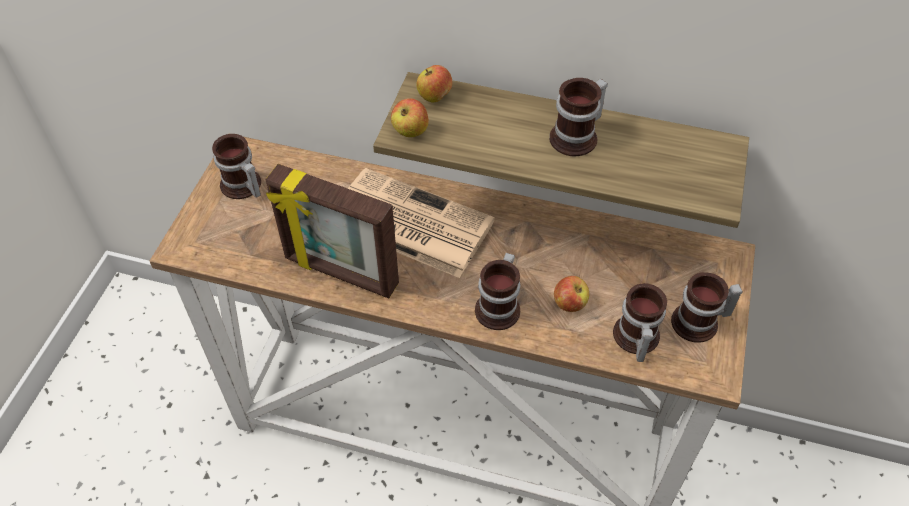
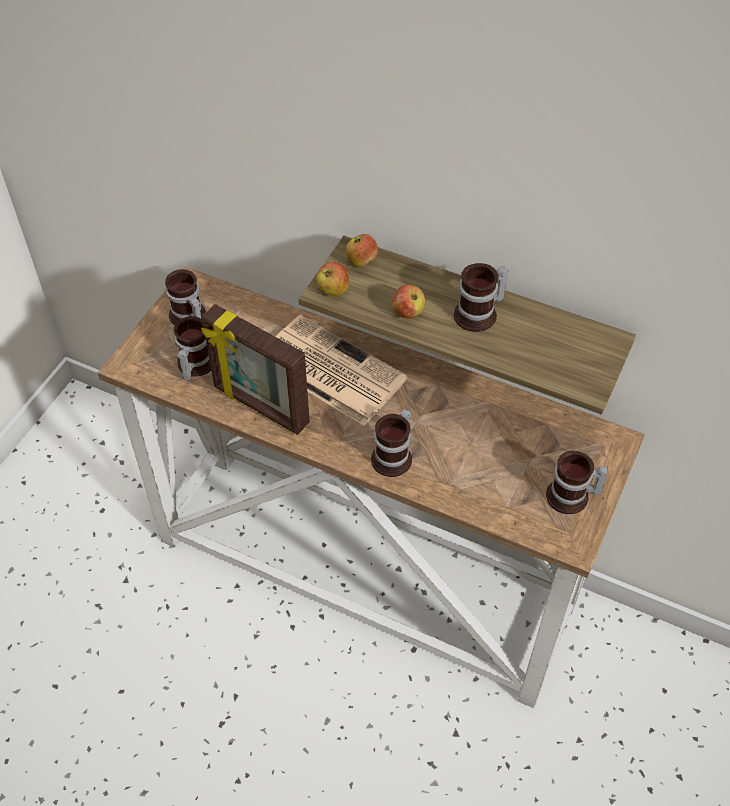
camera: 10 degrees right, 0 degrees up
apple [554,276,589,312] -> apple moved to [392,285,426,319]
mug [613,283,667,362] -> mug moved to [174,316,211,381]

